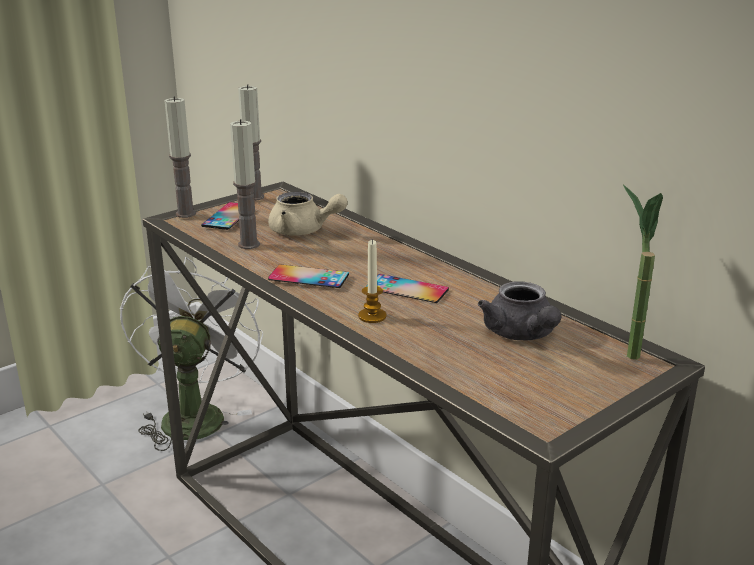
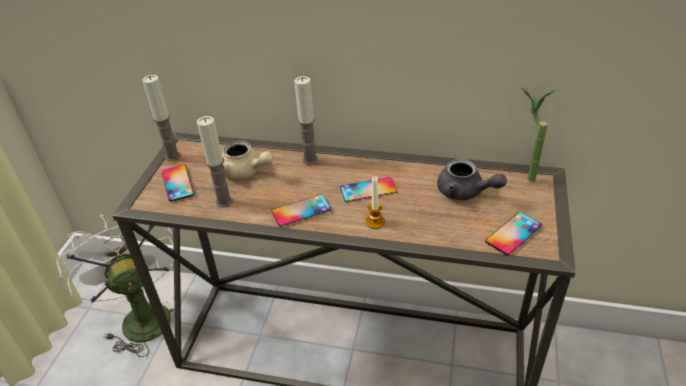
camera: 35 degrees left, 15 degrees up
candle [165,96,196,218] -> candle moved to [294,76,318,165]
beige teapot [268,192,347,236] -> beige teapot turned 45 degrees clockwise [222,140,274,179]
none -> phone [485,212,542,255]

